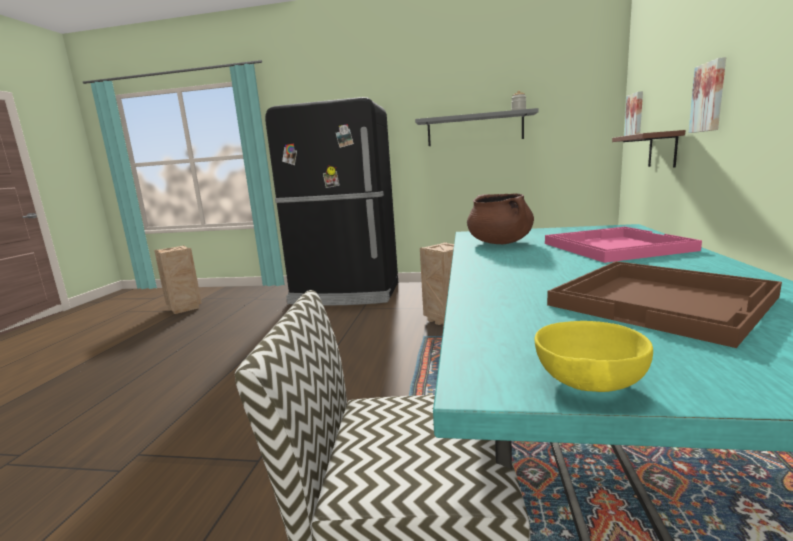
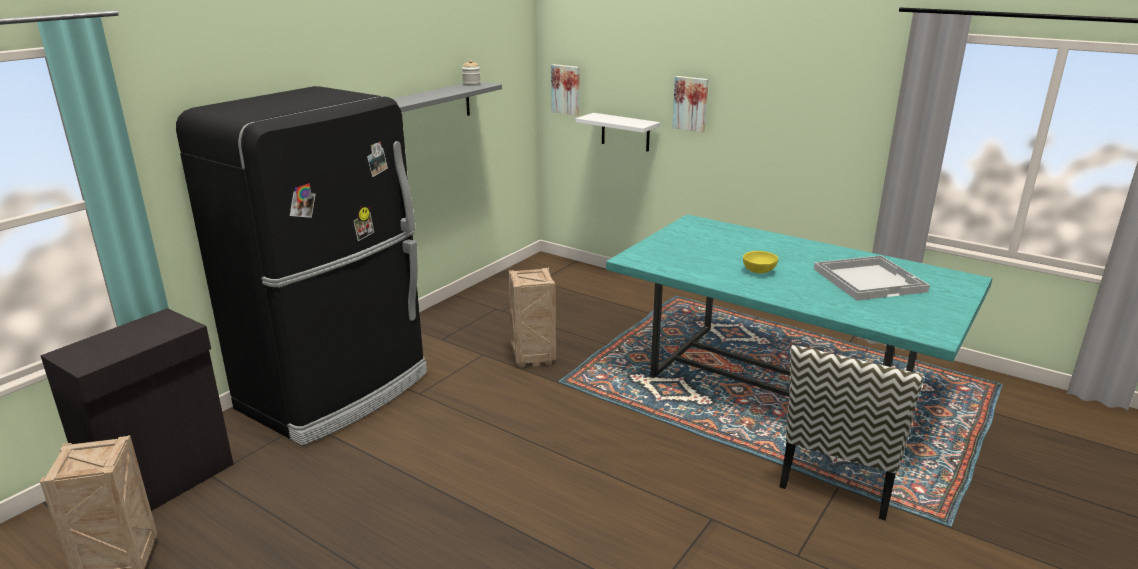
camera: 65 degrees left, 10 degrees up
brown cooking pot [467,194,534,244] -> none
yellow bowl [535,321,653,392] -> yellow bowl moved to [743,251,778,273]
pink tray [545,227,702,263] -> none
brown tray [547,261,782,348] -> white tray [814,256,930,300]
brown shelf [612,130,685,168] -> white shelf [575,113,660,151]
none -> black cabinet [40,308,234,511]

